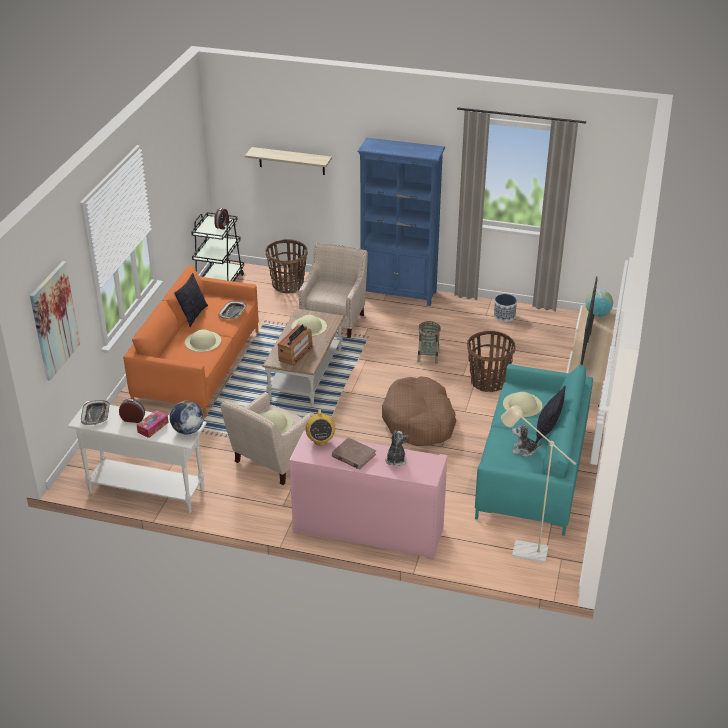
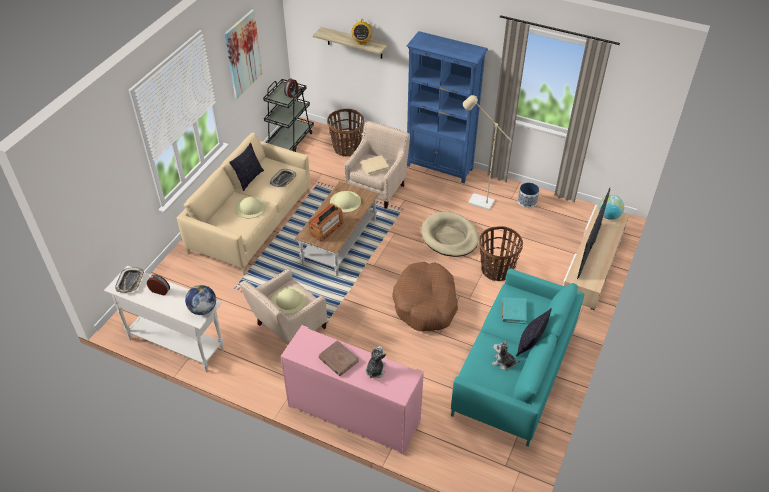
camera: 10 degrees right, 10 degrees up
picture [30,261,80,381] -> picture moved to [225,10,263,98]
orange sofa [123,265,259,418] -> beige sofa [177,133,310,275]
tissue box [137,410,169,438] -> none
radio [306,409,335,445] -> radio moved to [352,19,372,45]
basket [417,321,441,364] -> beige dog bed [421,211,479,257]
beige floor lamp [501,406,576,563] -> beige floor lamp moved to [463,95,512,210]
beige hat [503,392,542,417] -> turquoise book [502,297,527,324]
none -> beige book [360,155,389,176]

